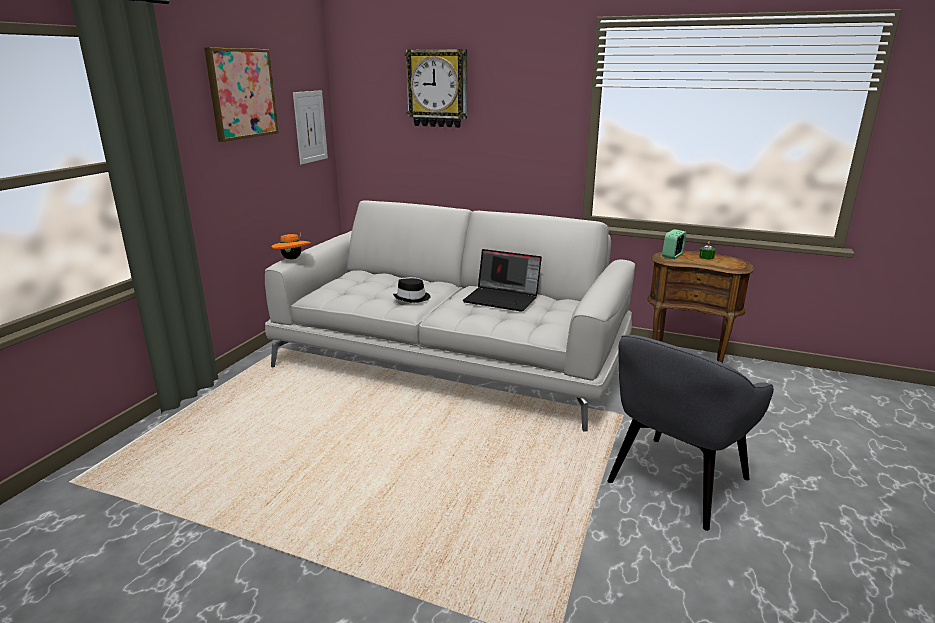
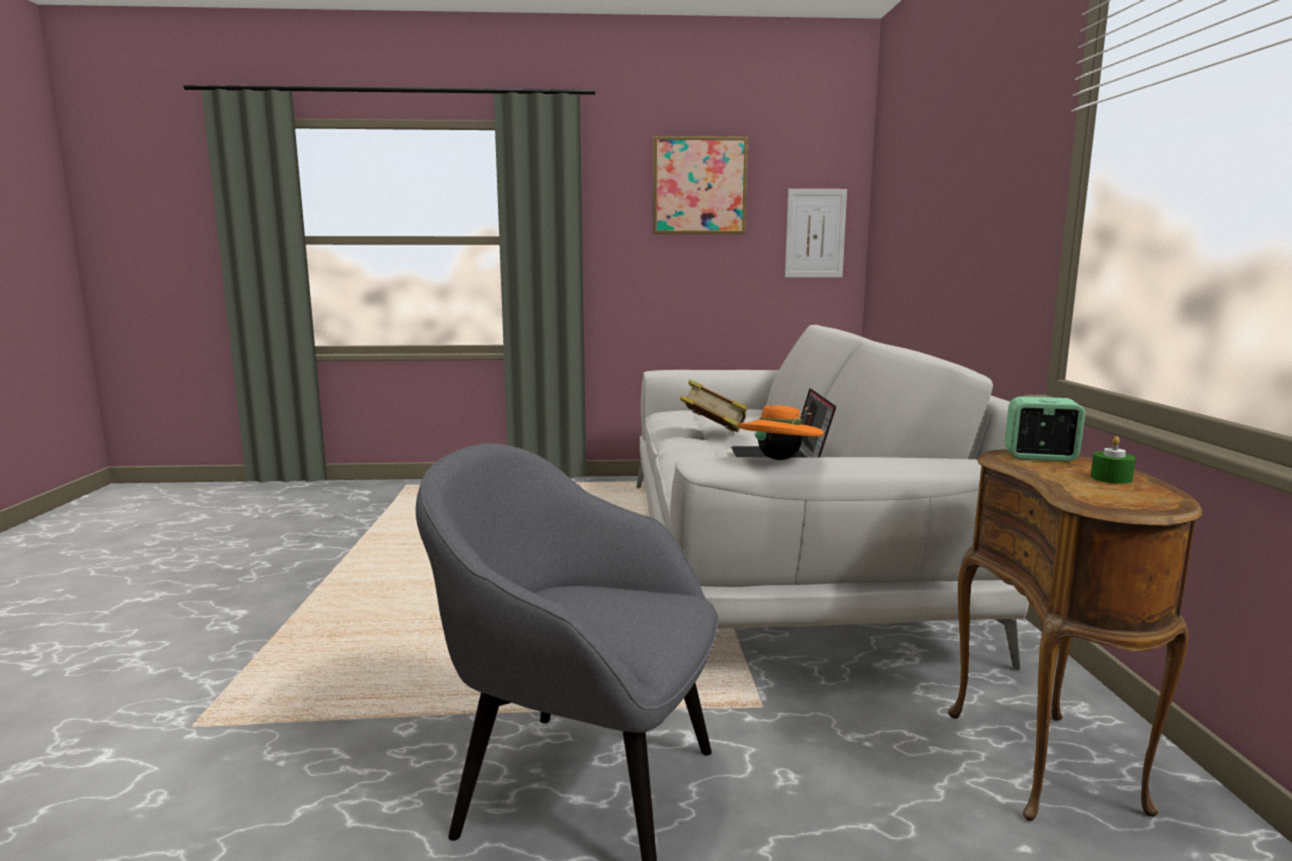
camera: 65 degrees right, 10 degrees down
orange hat [271,232,311,259] -> orange hat moved to [739,405,824,460]
black hat [393,278,430,303] -> book [680,379,747,433]
wall clock [405,49,467,128] -> none

